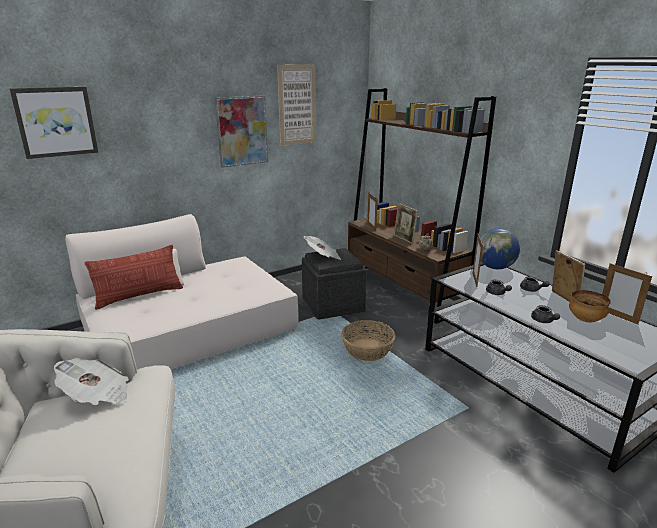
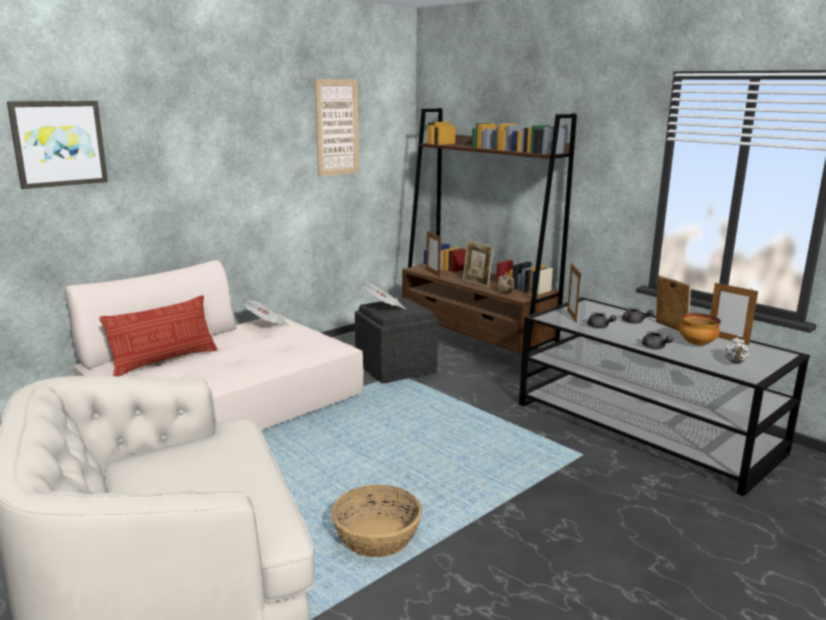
camera: 10 degrees left, 5 degrees down
newspaper [54,357,129,405] -> newspaper moved to [240,300,290,326]
picture [215,95,268,168] -> none
basket [341,320,395,361] -> basket moved to [331,484,422,557]
globe [480,228,520,269] -> none
none -> white teapot [724,335,749,364]

